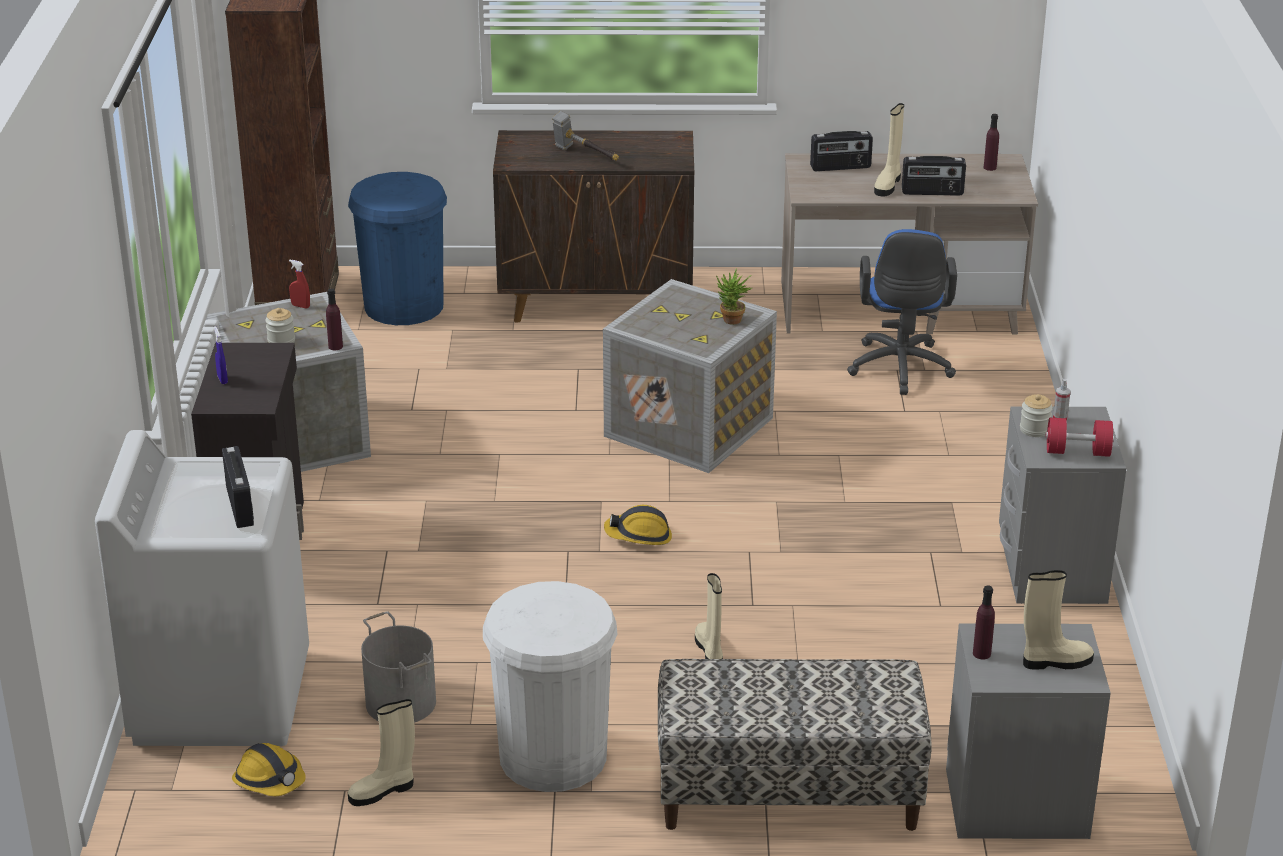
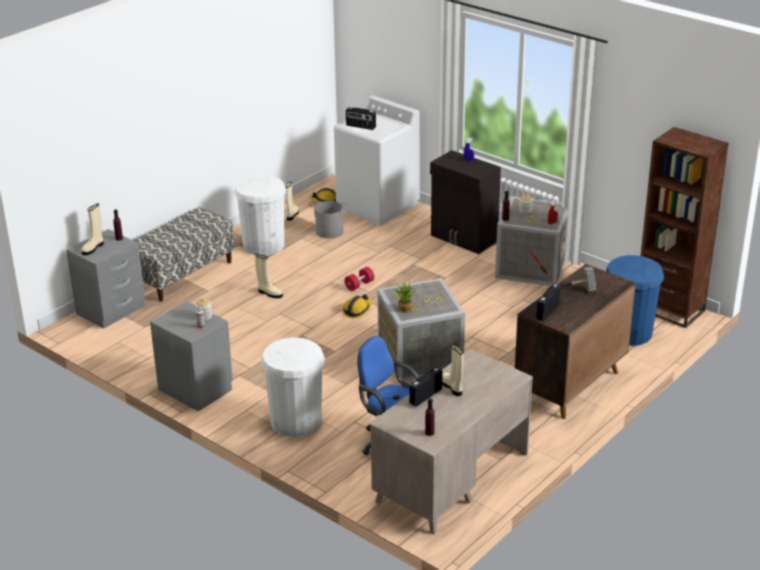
camera: 130 degrees right, 0 degrees up
radio [810,131,873,171] -> radio moved to [536,284,560,321]
red dumbbell [1046,418,1114,457] -> red dumbbell moved to [344,267,374,291]
none -> white trash can [261,337,325,437]

